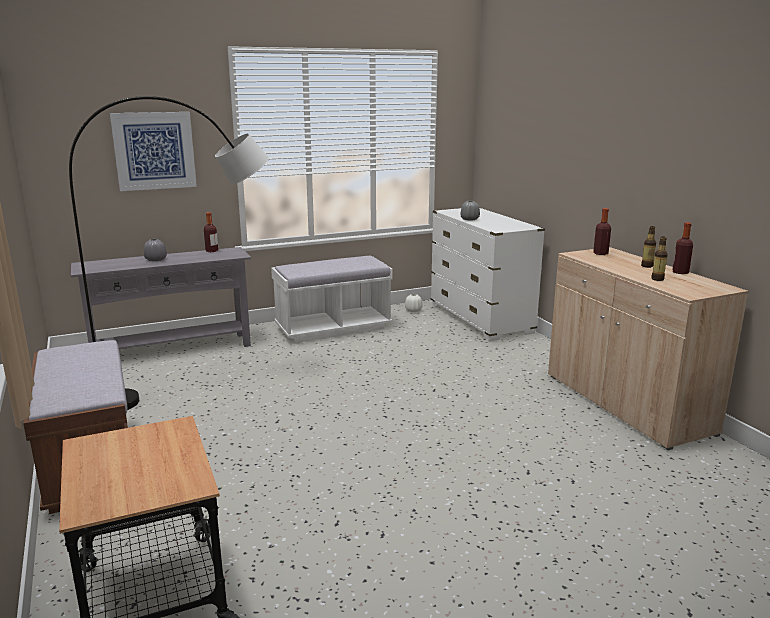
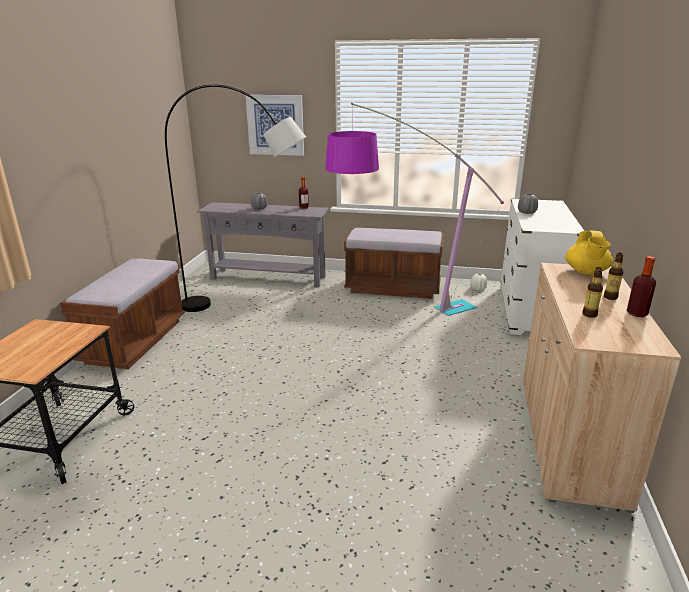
camera: 35 degrees right, 5 degrees up
white bench [271,256,393,343] -> brown bench [344,228,444,299]
bottle [593,208,611,255] -> yellow teapot [565,230,613,275]
none -> floor lamp [325,103,504,316]

